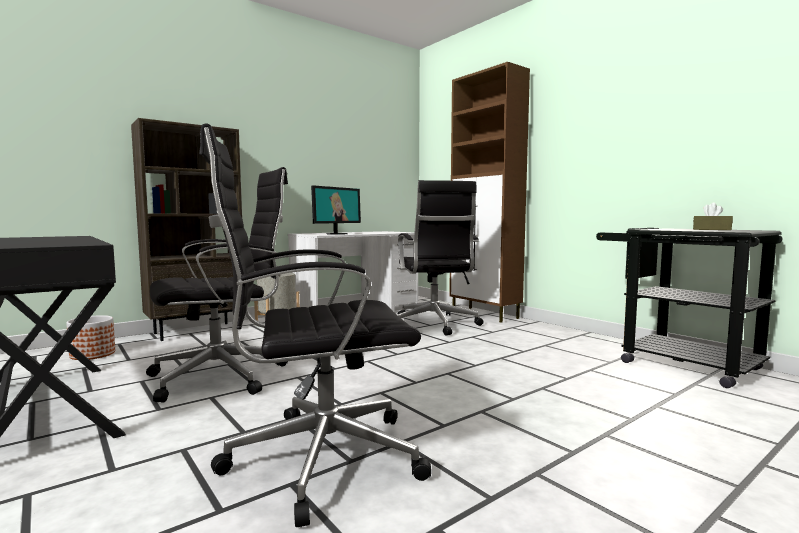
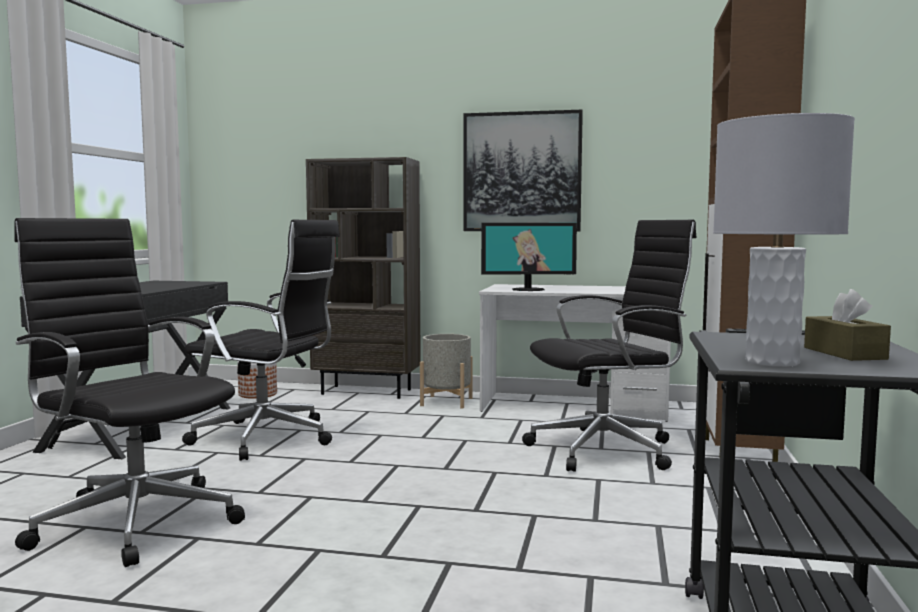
camera: 50 degrees right, 0 degrees up
black office chair [397,180,483,336] -> black office chair turned 150 degrees counterclockwise [522,220,697,472]
none -> picture [463,110,583,231]
none -> grey table lamp [713,113,855,367]

